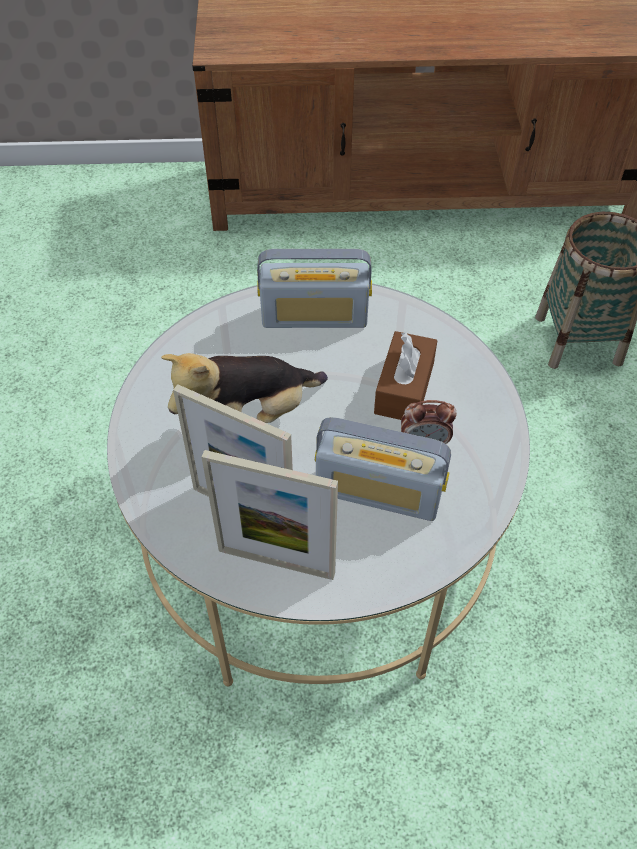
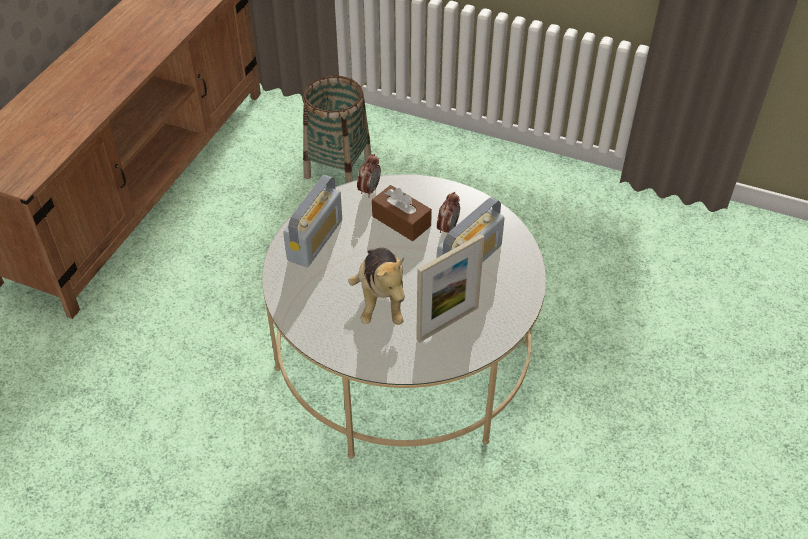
camera: 65 degrees left, 5 degrees down
picture frame [202,450,338,580] -> none
none -> alarm clock [357,154,381,198]

